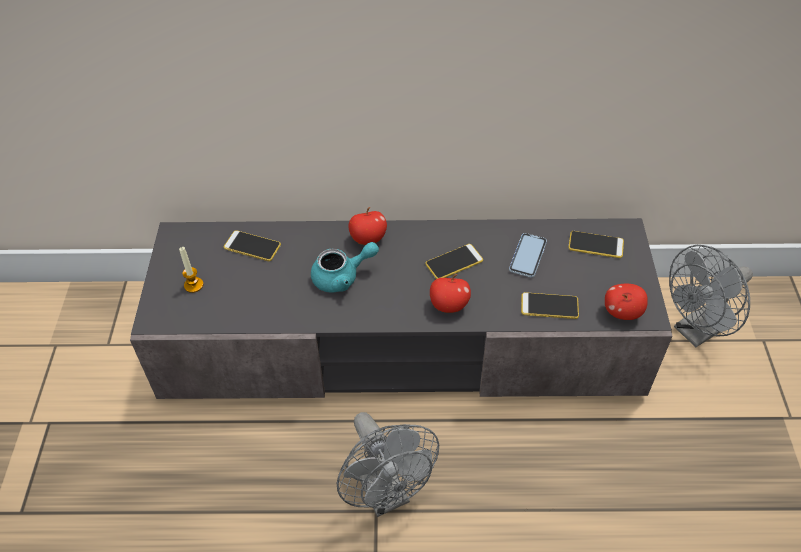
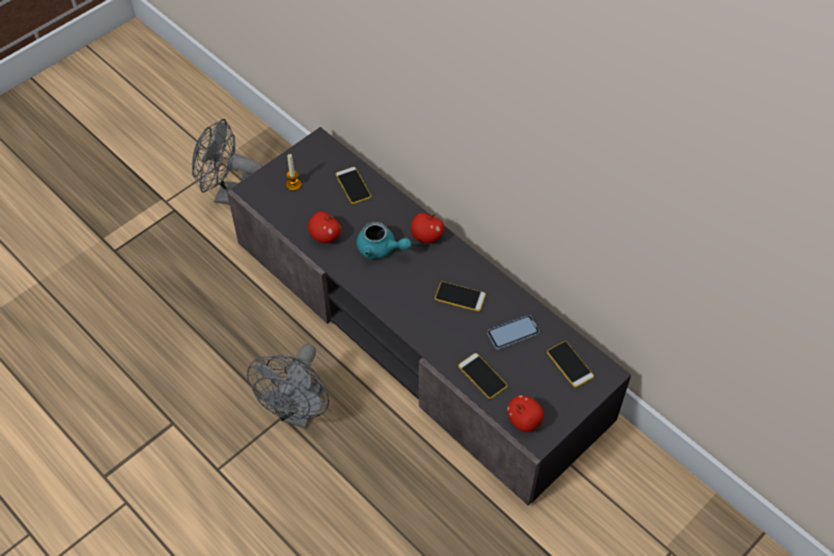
camera: 45 degrees right, 5 degrees up
apple [430,274,471,313] -> apple moved to [308,211,341,244]
grey fan [669,245,753,347] -> grey fan moved to [192,119,263,205]

